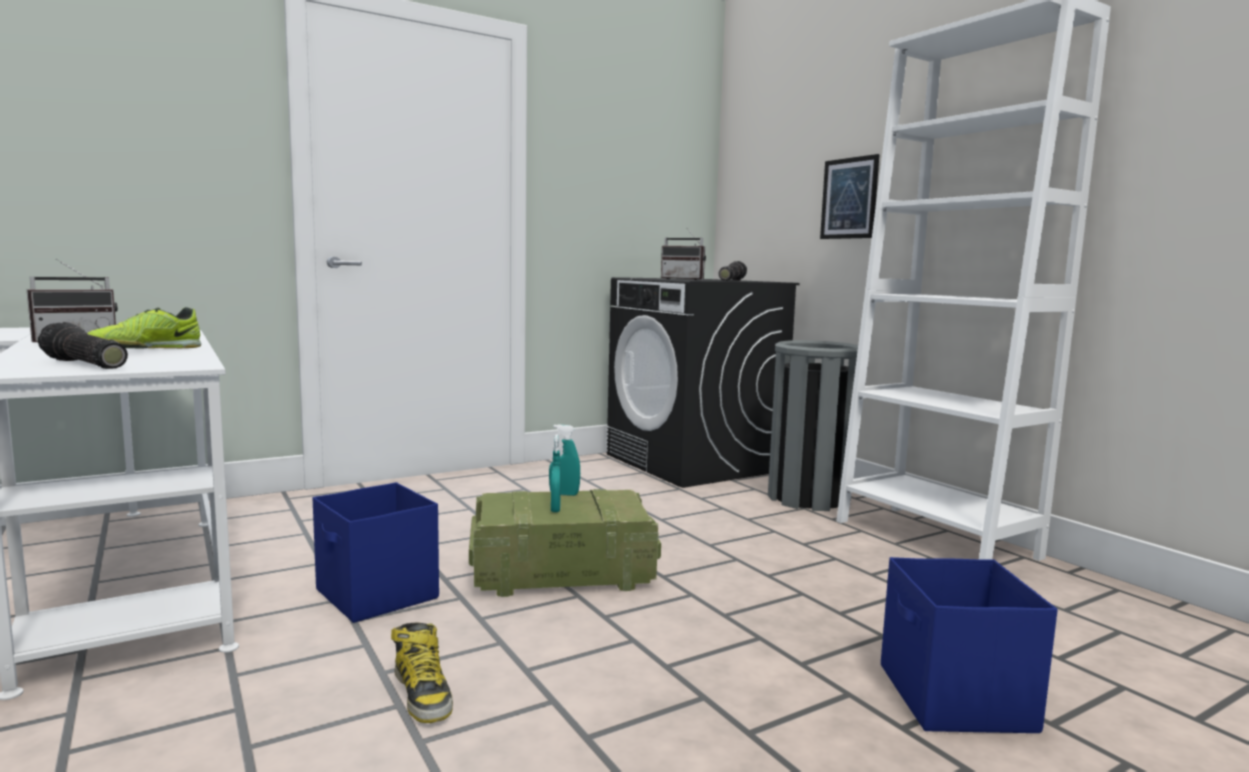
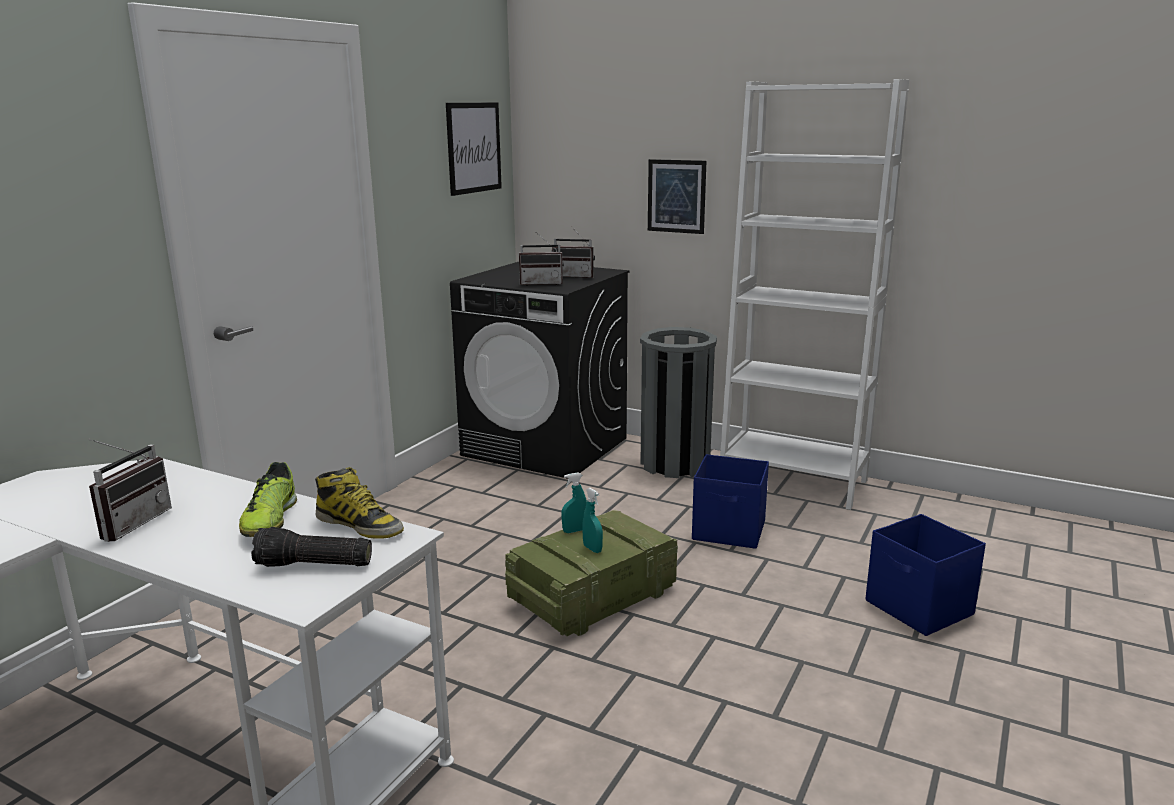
camera: 30 degrees left, 10 degrees up
blue storage box [313,482,439,623] -> blue storage box moved to [692,454,769,549]
boot [391,622,453,723] -> boot moved to [315,467,404,539]
flashlight [719,261,747,281] -> radio [552,226,595,279]
none -> picture [446,103,502,196]

